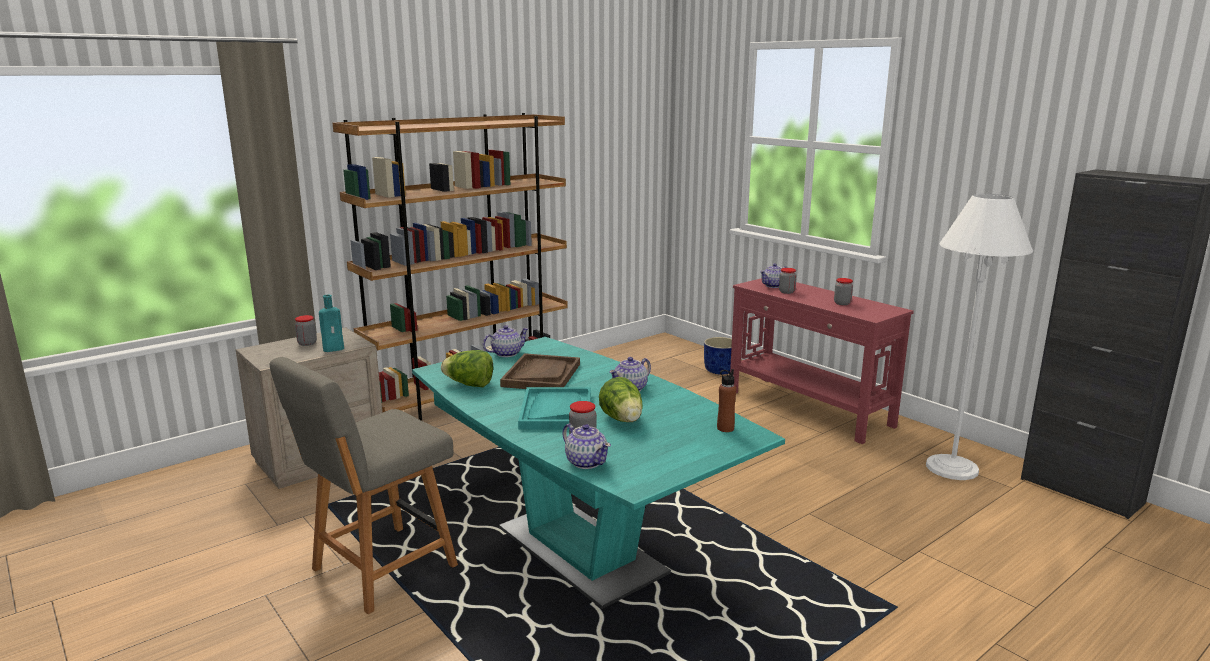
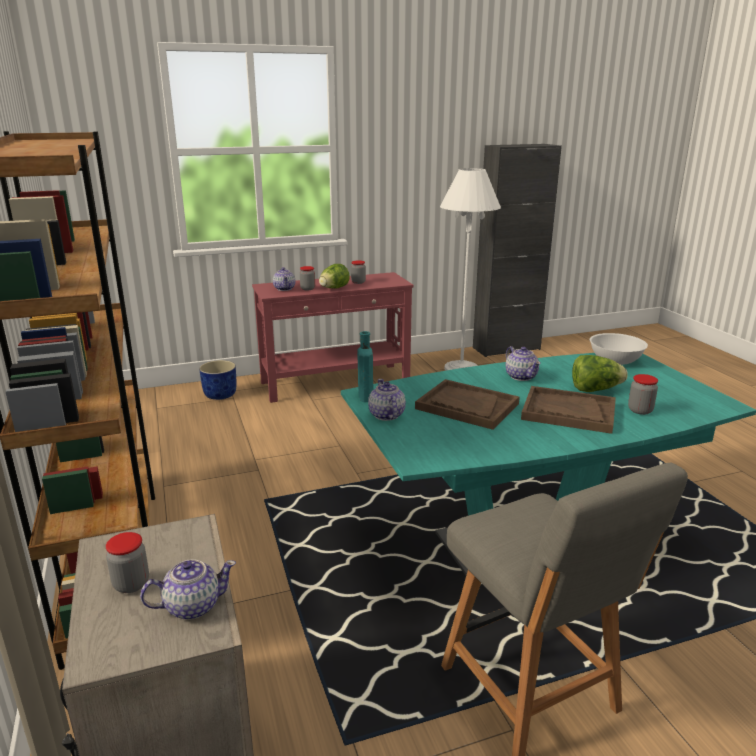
camera: 70 degrees left, 5 degrees up
turquoise bottle [319,295,344,352] -> turquoise bottle moved to [357,331,373,402]
lettuce [441,350,493,387] -> lettuce moved to [319,264,350,289]
turquoise tray [518,387,591,430] -> brown tray [521,386,616,434]
teapot [563,424,611,469] -> teapot moved to [140,559,236,620]
brown bottle [717,369,736,432] -> white bowl [590,333,648,365]

